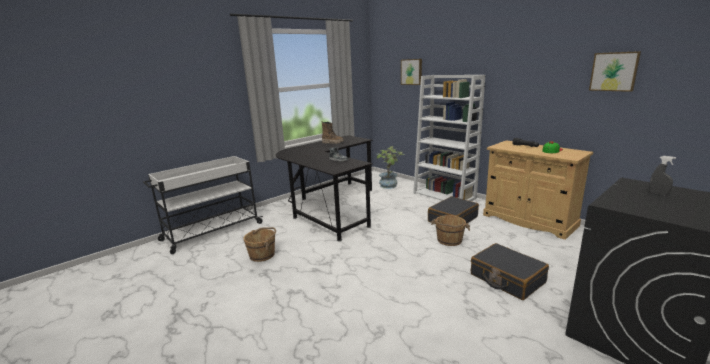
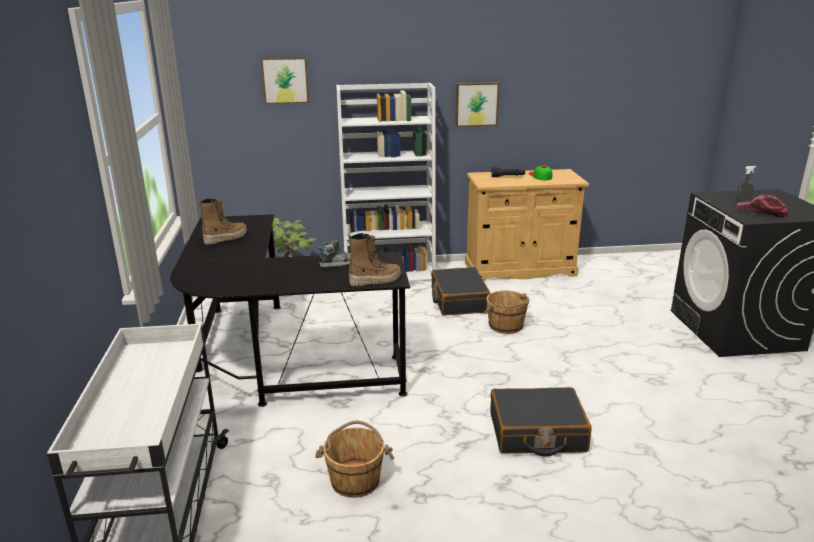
camera: 55 degrees left, 5 degrees up
black suitcase [471,243,549,300] -> black suitcase moved to [490,387,592,456]
picture [589,51,641,92] -> picture moved to [455,82,499,127]
none -> boot [348,233,401,286]
none -> cap [737,195,789,218]

